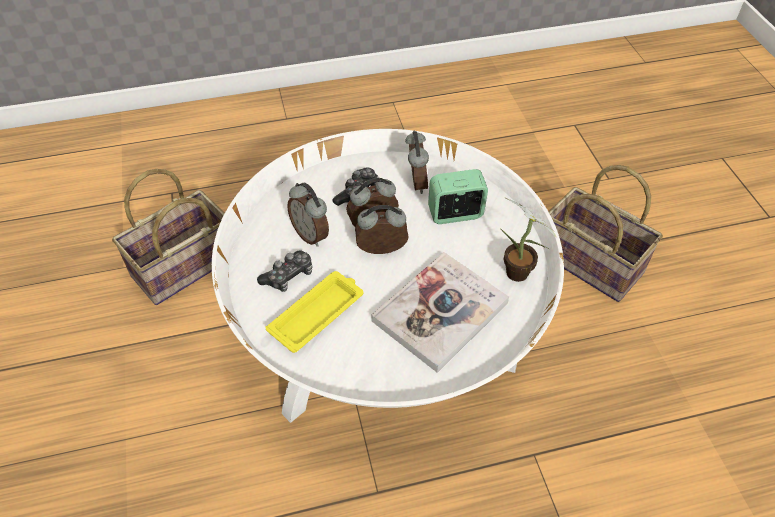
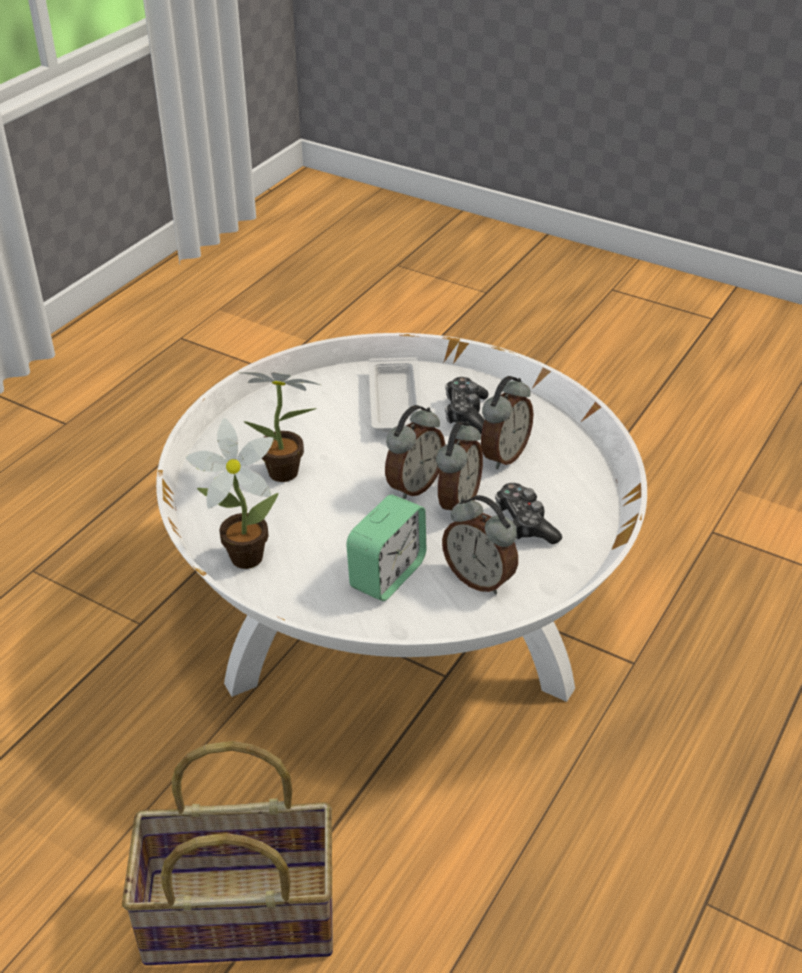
camera: 135 degrees right, 10 degrees down
basket [112,169,225,305] -> none
yellow tray [266,271,364,353] -> white tray [369,357,423,432]
alarm clock [287,183,329,247] -> alarm clock turned 120 degrees clockwise [481,376,533,469]
book [371,252,509,372] -> potted plant [241,372,321,482]

